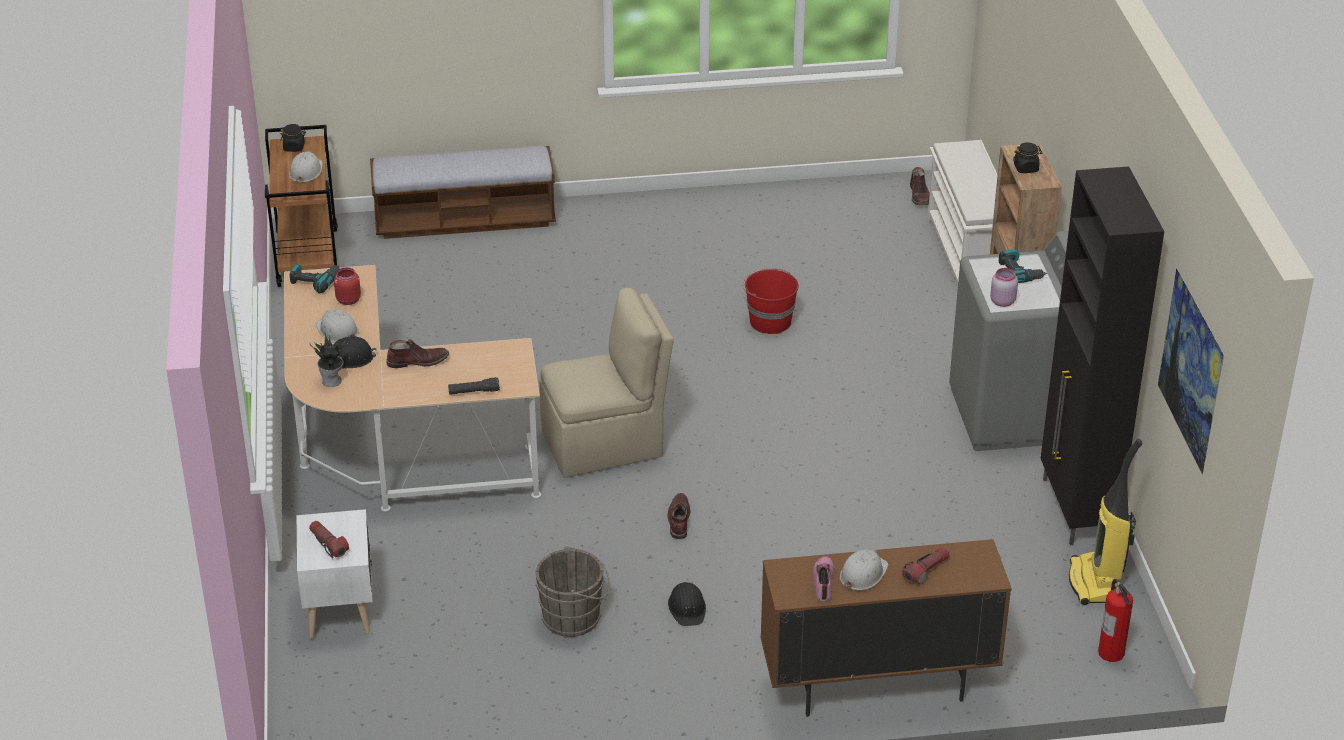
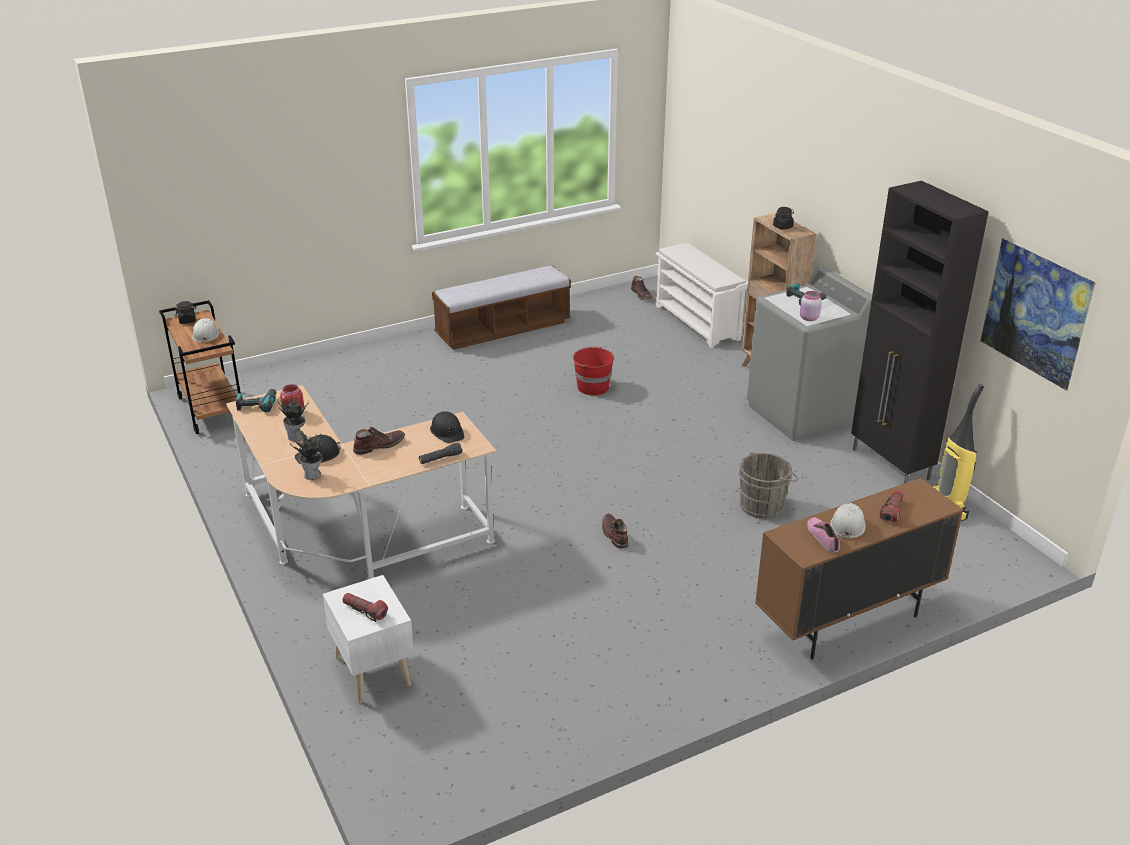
camera: 20 degrees left, 5 degrees down
white hard hat [316,309,359,343] -> potted plant [278,394,309,441]
bench [370,146,556,239] -> bench moved to [432,266,571,350]
grey bucket [535,546,610,637] -> grey bucket moved to [738,452,798,519]
beige chair [539,288,674,478] -> none
black hard hat [668,582,706,626] -> black hard hat moved to [430,411,464,443]
fire extinguisher [1098,579,1133,662] -> none

